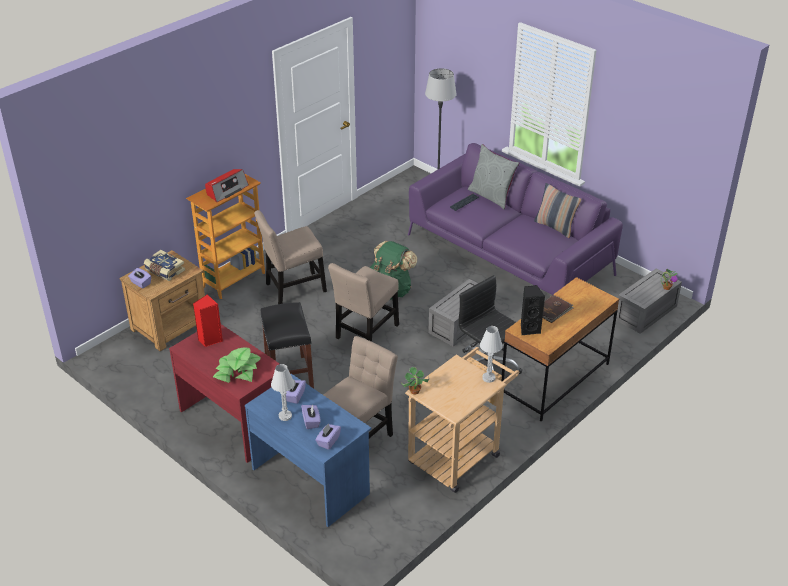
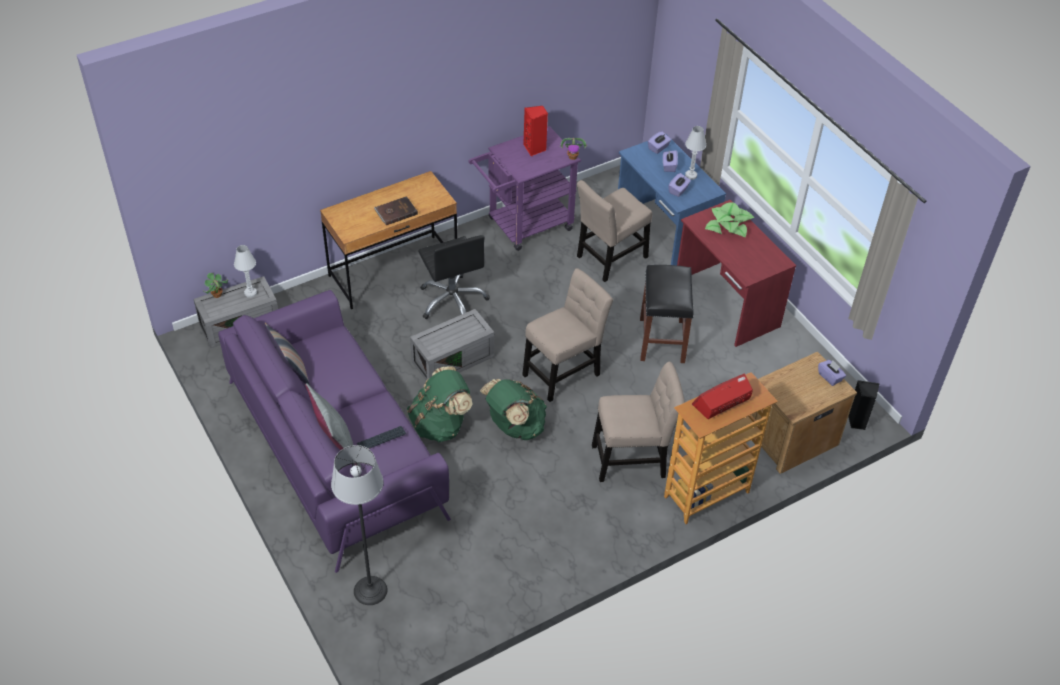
camera: 165 degrees left, 10 degrees up
book [144,250,185,281] -> none
red speaker [193,294,223,347] -> red speaker moved to [523,106,548,156]
beige cart [405,347,519,493] -> purple cart [468,126,581,251]
white table lamp [480,326,503,383] -> white table lamp moved to [234,245,257,298]
black speaker [521,285,545,335] -> black speaker moved to [848,380,880,430]
none -> green backpack [407,366,473,442]

